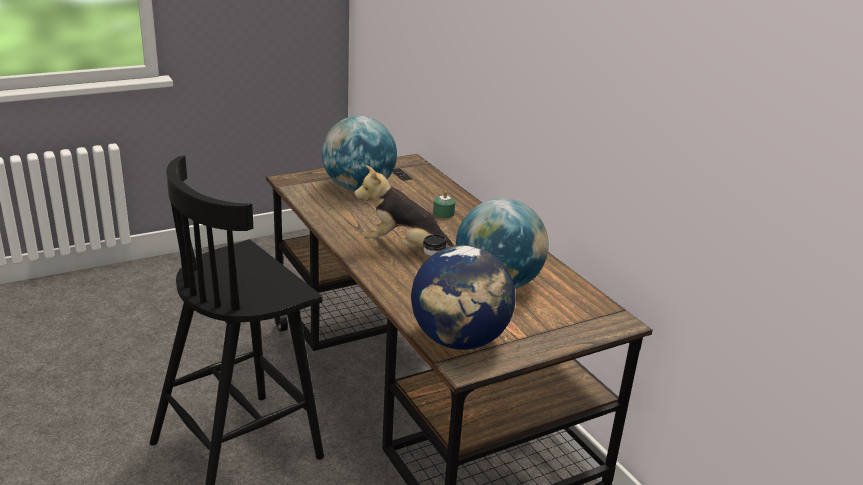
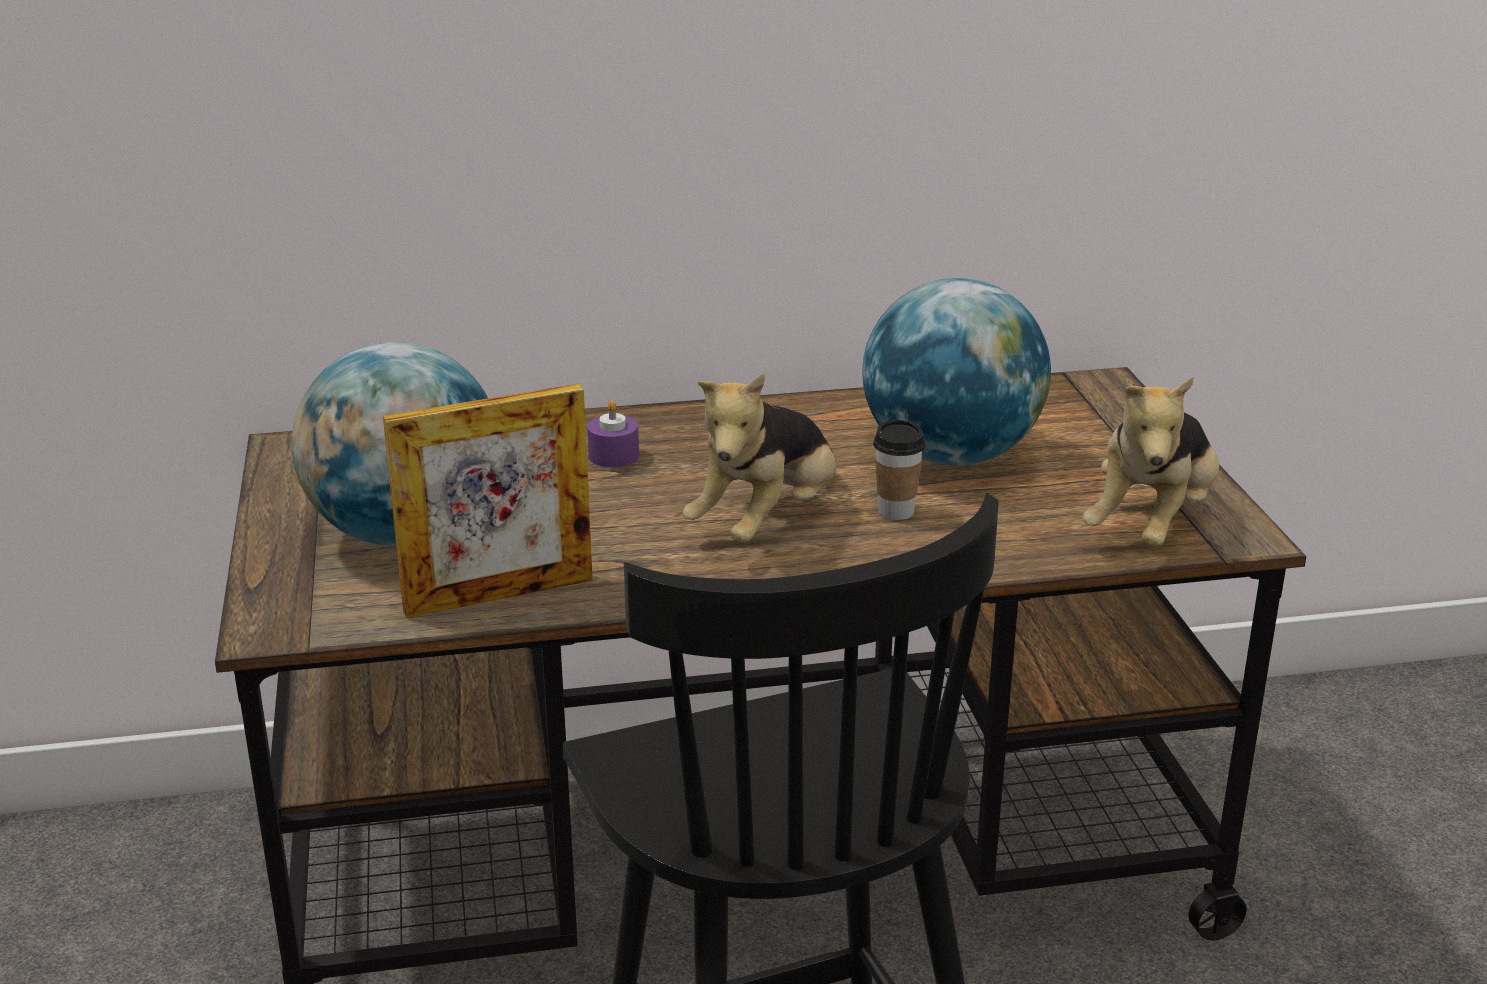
camera: 70 degrees left, 0 degrees up
globe [411,245,516,350] -> plush toy [1082,376,1219,547]
green candle [433,190,455,218] -> purple candle [587,400,639,467]
none -> picture frame [383,384,593,618]

